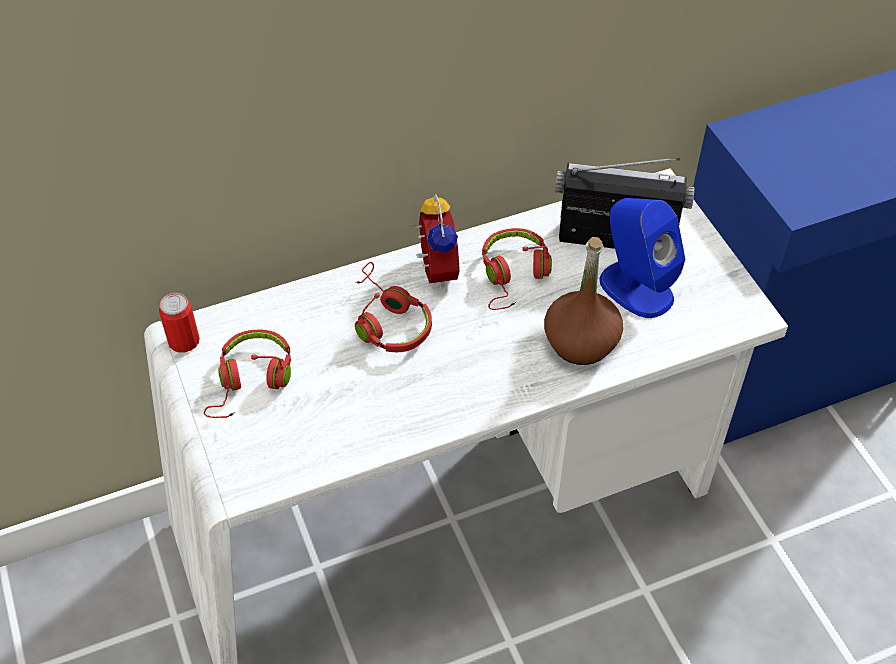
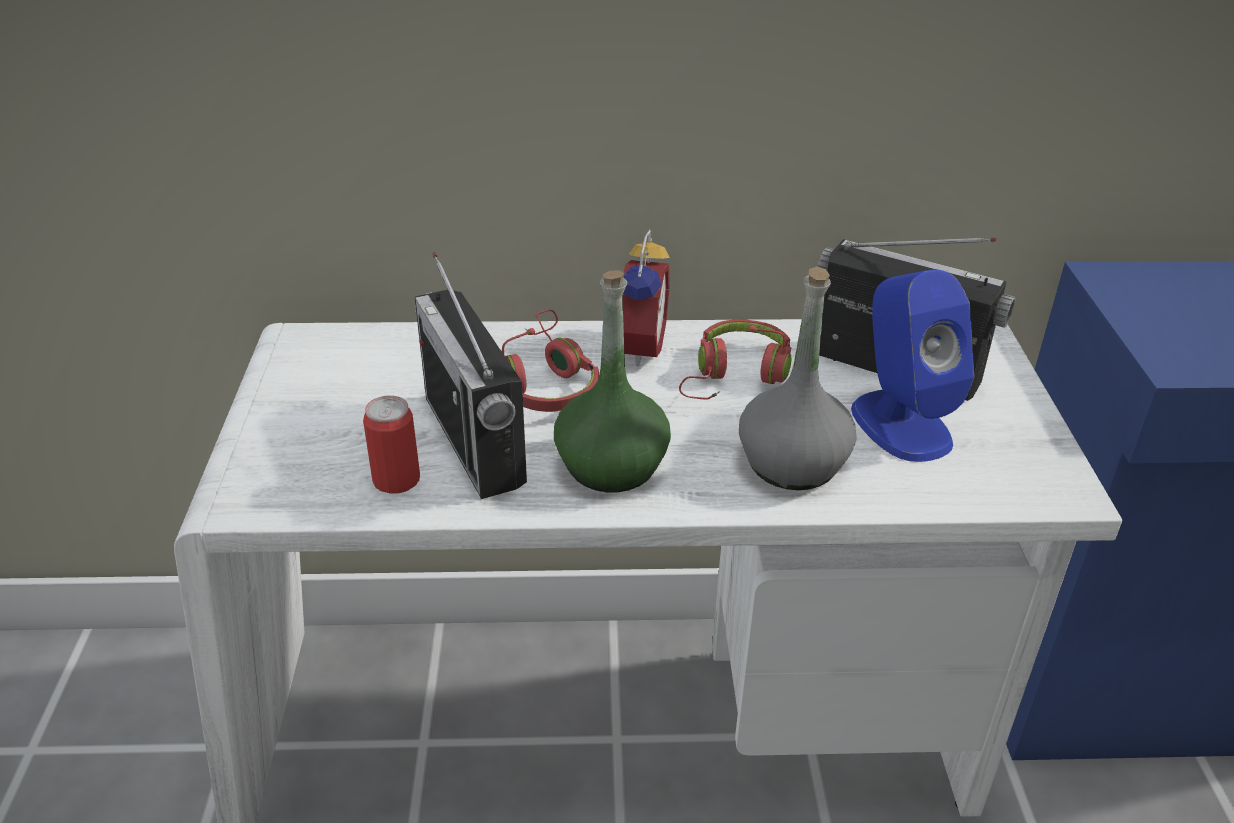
camera: 20 degrees right, 15 degrees down
can [159,293,200,353] -> can moved to [363,395,420,494]
red headphones [204,330,291,418] -> none
brown bottle [544,237,623,365] -> grey bottle [739,267,856,490]
none -> radio [415,252,527,499]
none -> green bottle [554,270,671,492]

